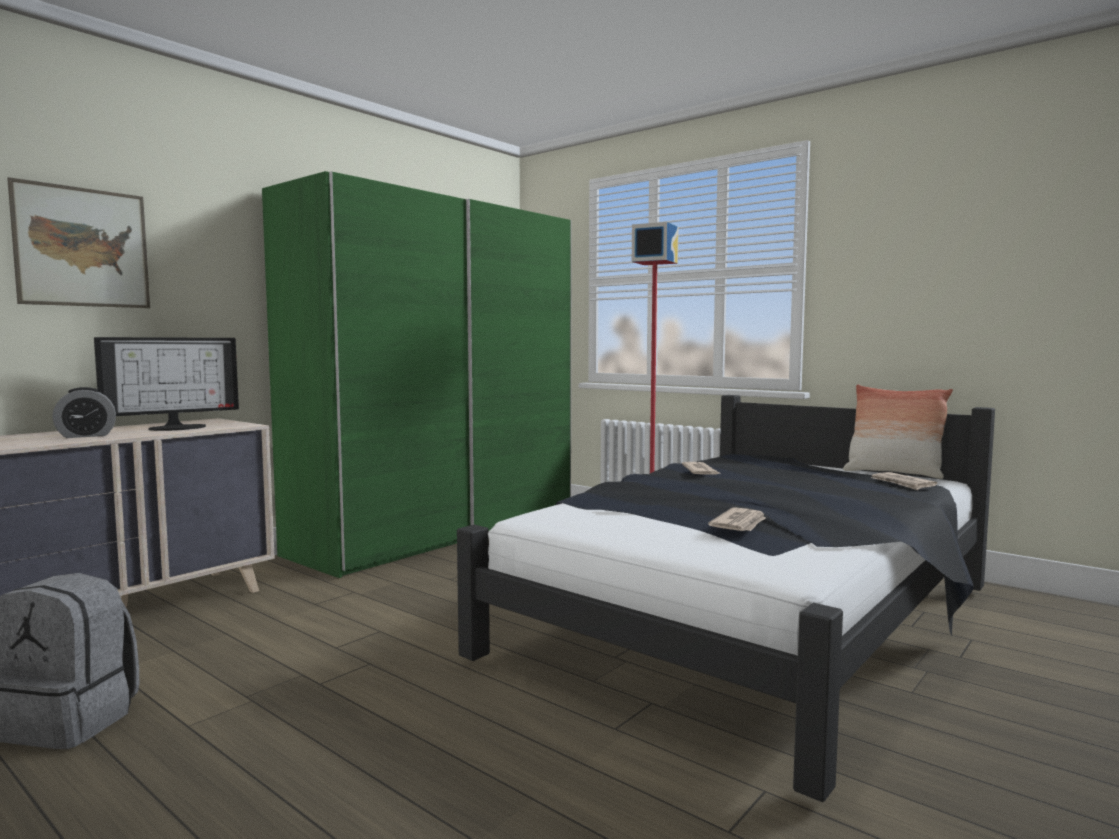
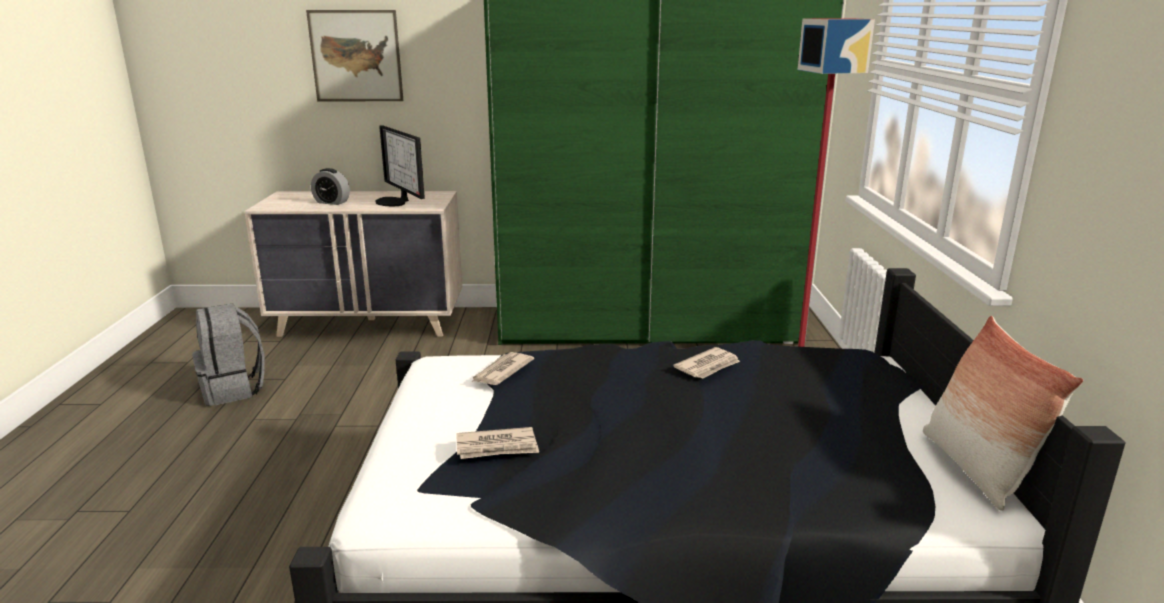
camera: 50 degrees right, 15 degrees up
monitor [94,337,239,431] -> monitor turned 45 degrees clockwise [375,125,425,206]
newspaper [871,472,937,490] -> newspaper moved to [471,352,534,385]

